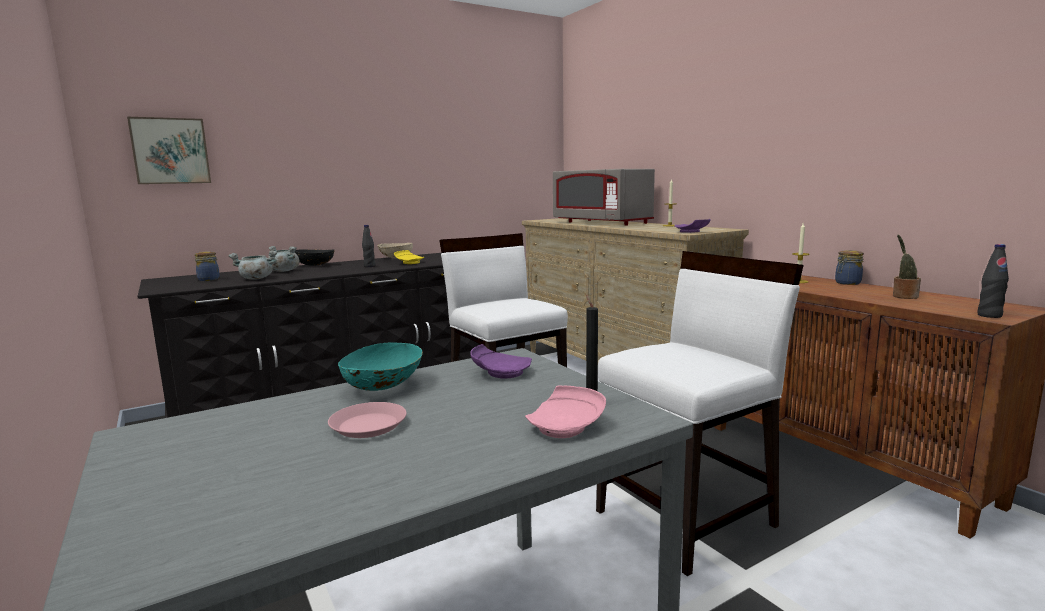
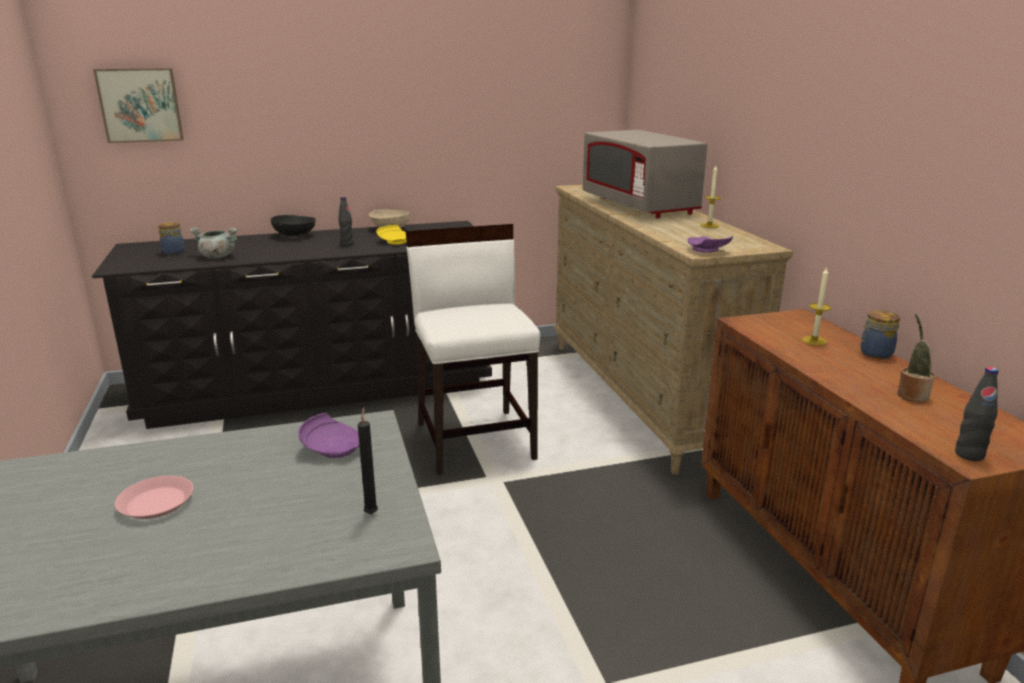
camera: 15 degrees right, 10 degrees up
grey cooking pot [268,246,300,272] -> none
turquoise bowl [338,342,423,391] -> none
pink plate [525,386,606,438] -> none
white chair [596,251,804,576] -> none

